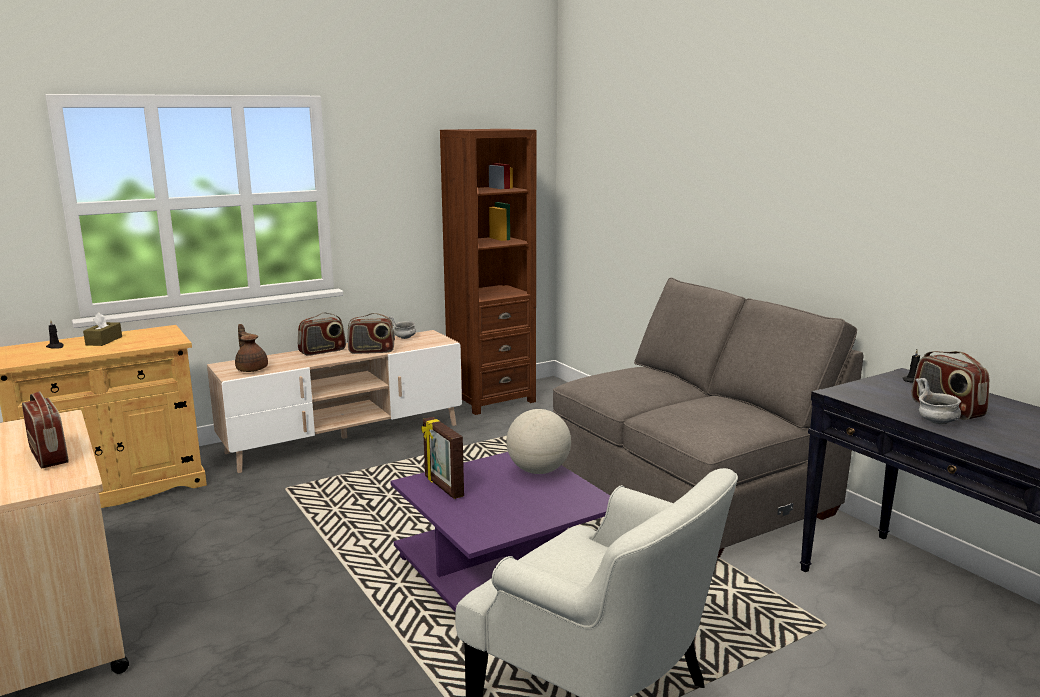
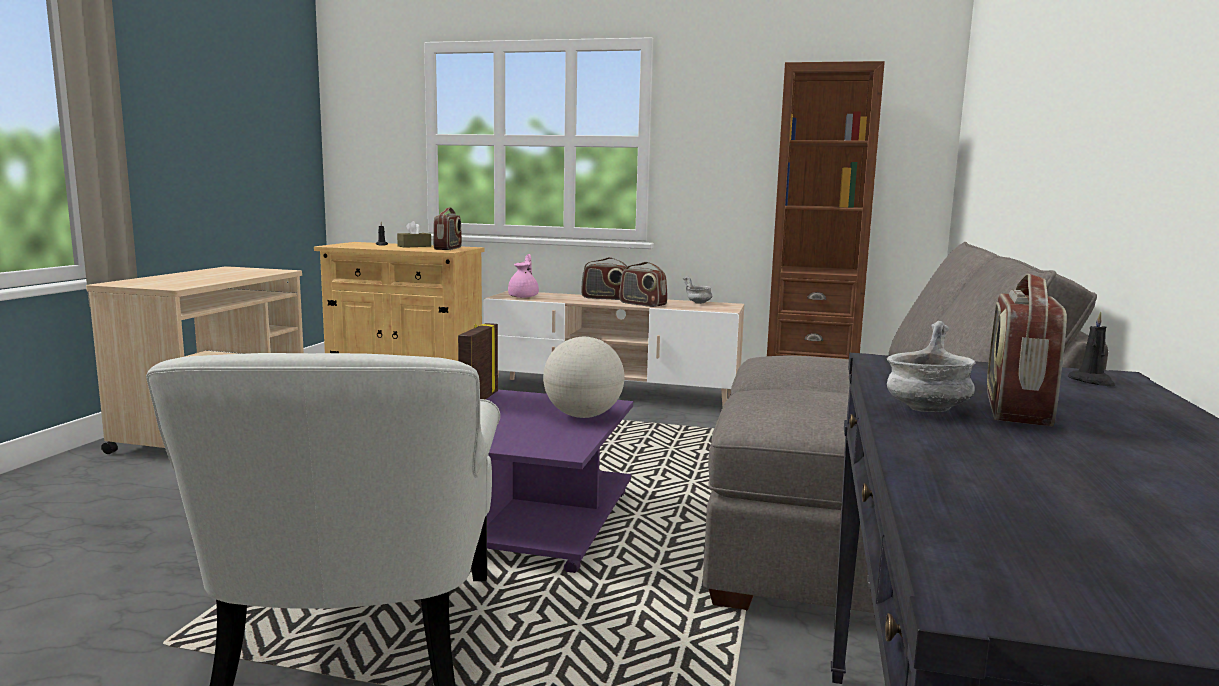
camera: 45 degrees right, 5 degrees down
radio [22,391,69,469] -> radio moved to [433,207,462,250]
brown teapot [235,324,268,372] -> pink teapot [508,254,539,298]

